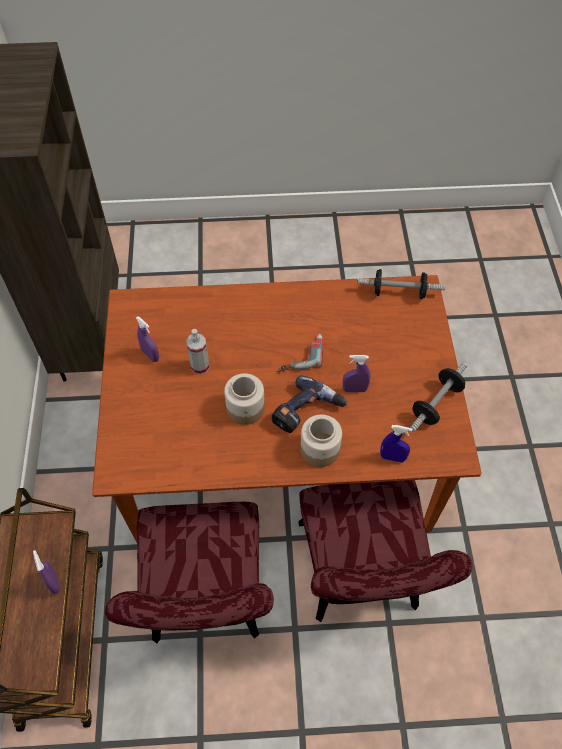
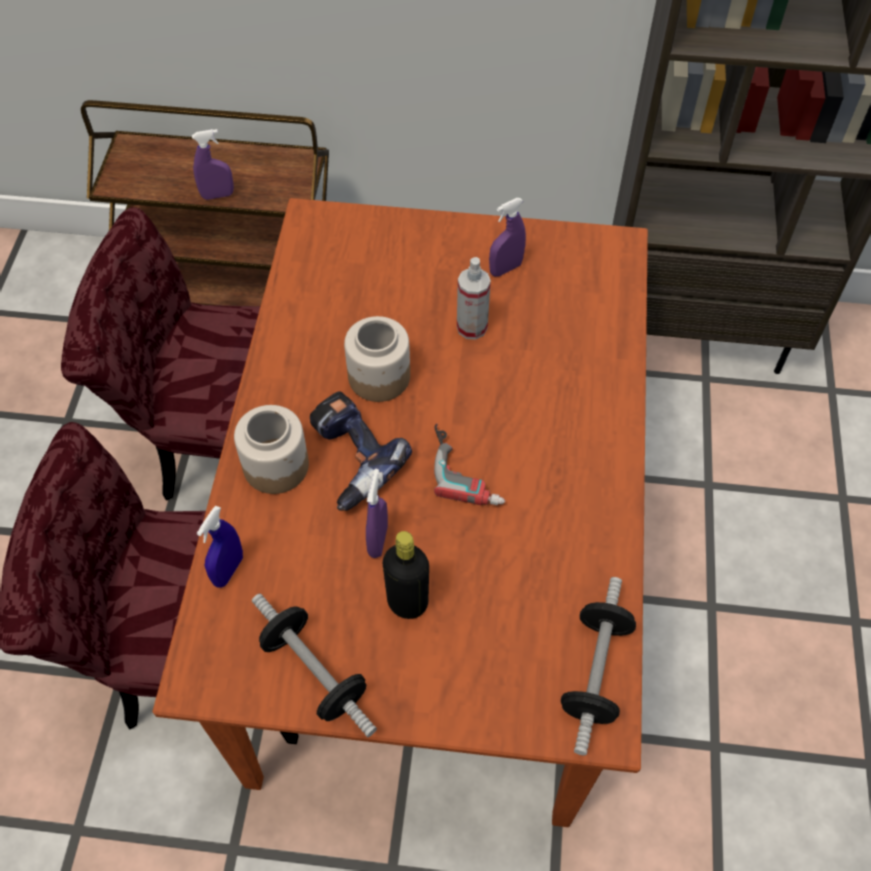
camera: 100 degrees right, 0 degrees up
none -> black bottle [383,531,429,619]

